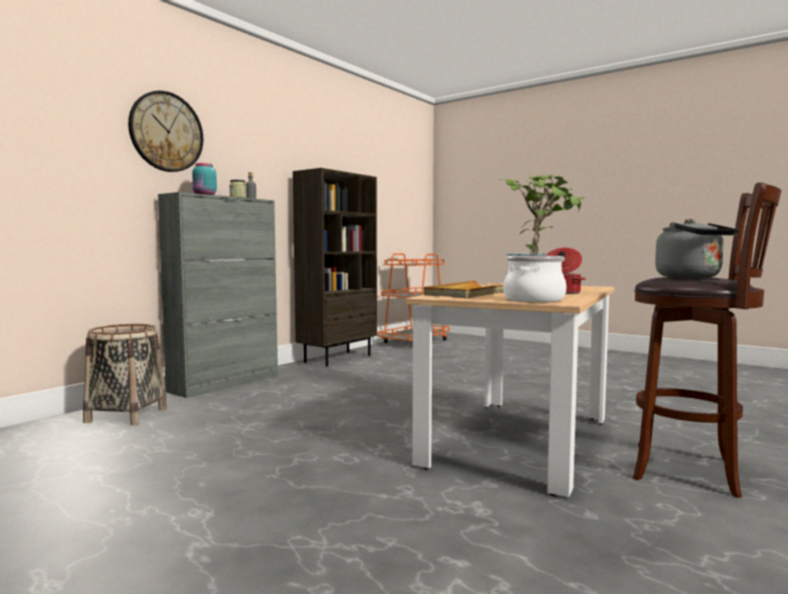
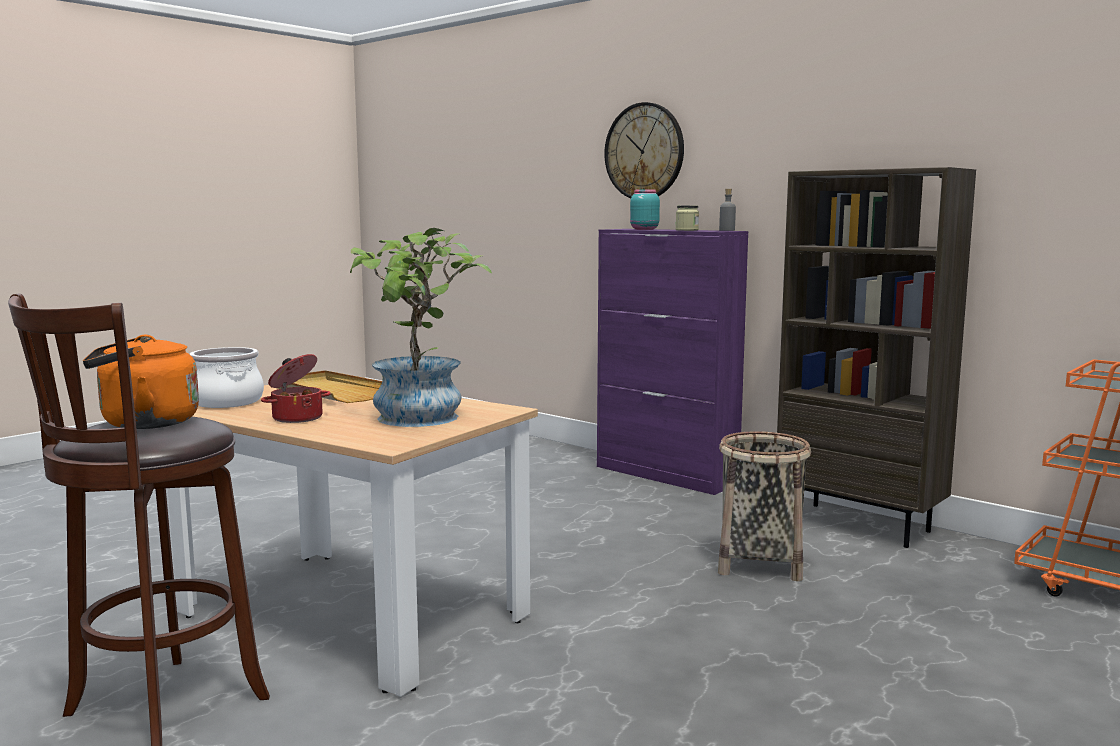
camera: 95 degrees right, 5 degrees up
basket [83,324,167,425] -> basket moved to [718,431,811,581]
grey cabinet [158,192,278,398] -> purple cabinet [597,229,748,495]
grey kettle [655,219,738,278] -> orange kettle [83,334,199,429]

